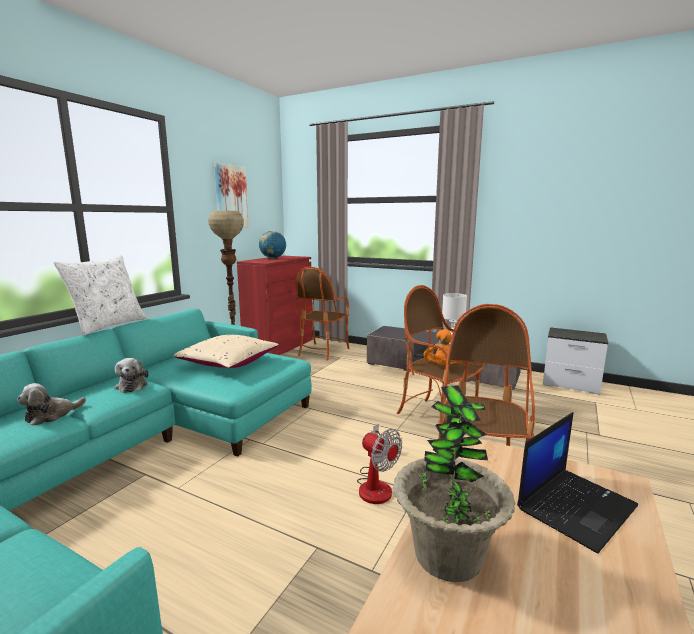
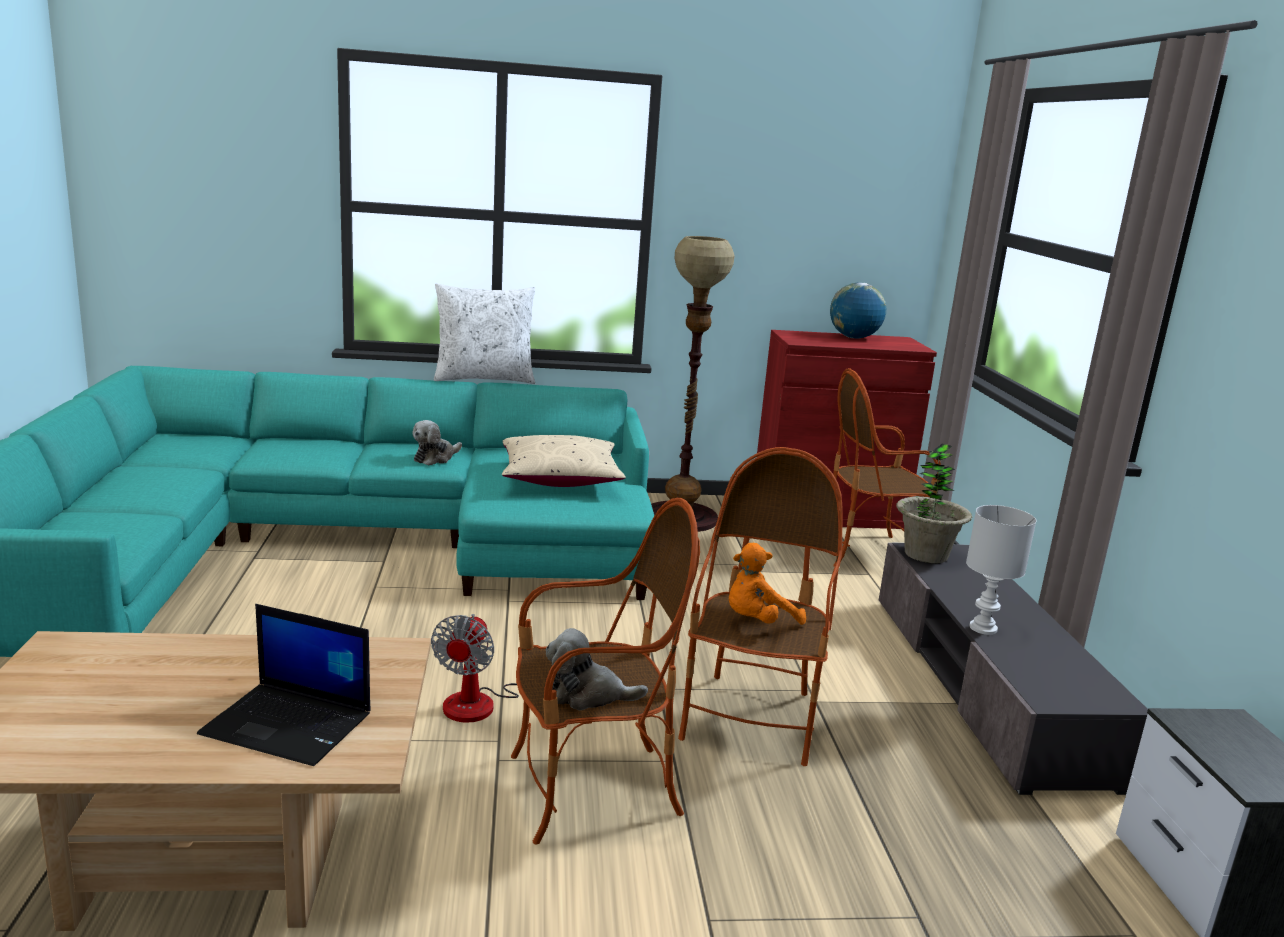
camera: 55 degrees right, 5 degrees up
plush toy [17,383,86,425] -> plush toy moved to [546,628,648,710]
picture [214,163,249,228] -> none
potted plant [393,386,515,582] -> potted plant moved to [896,443,972,563]

